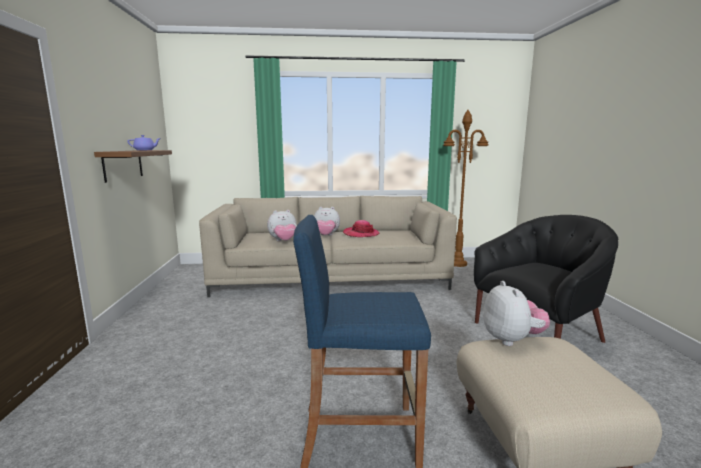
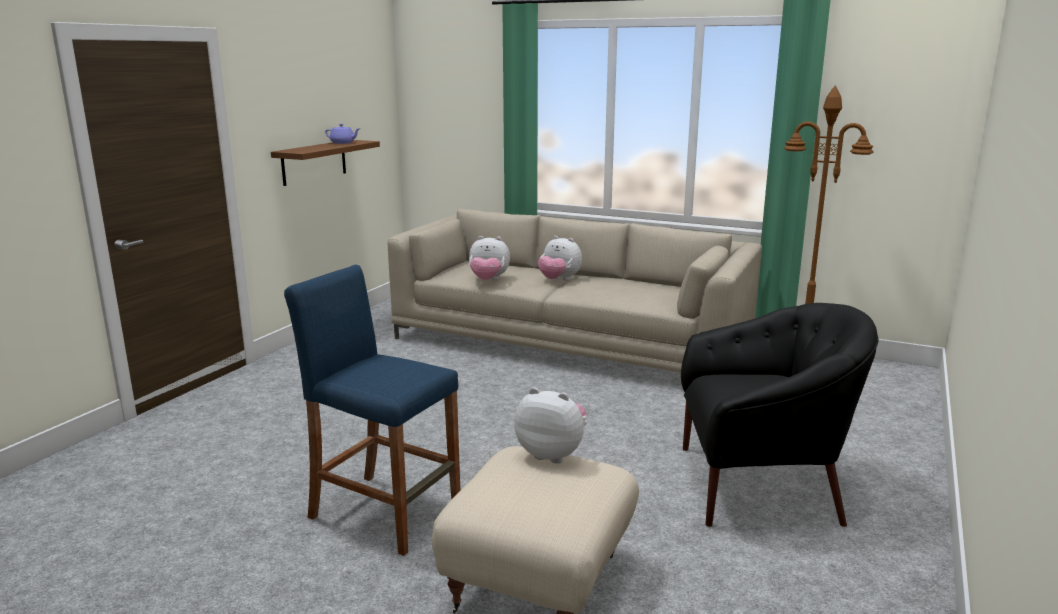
camera: 30 degrees right, 5 degrees up
hat [343,220,379,237] -> none
plush toy [483,281,550,346] -> plush toy turned 90 degrees counterclockwise [514,387,587,464]

